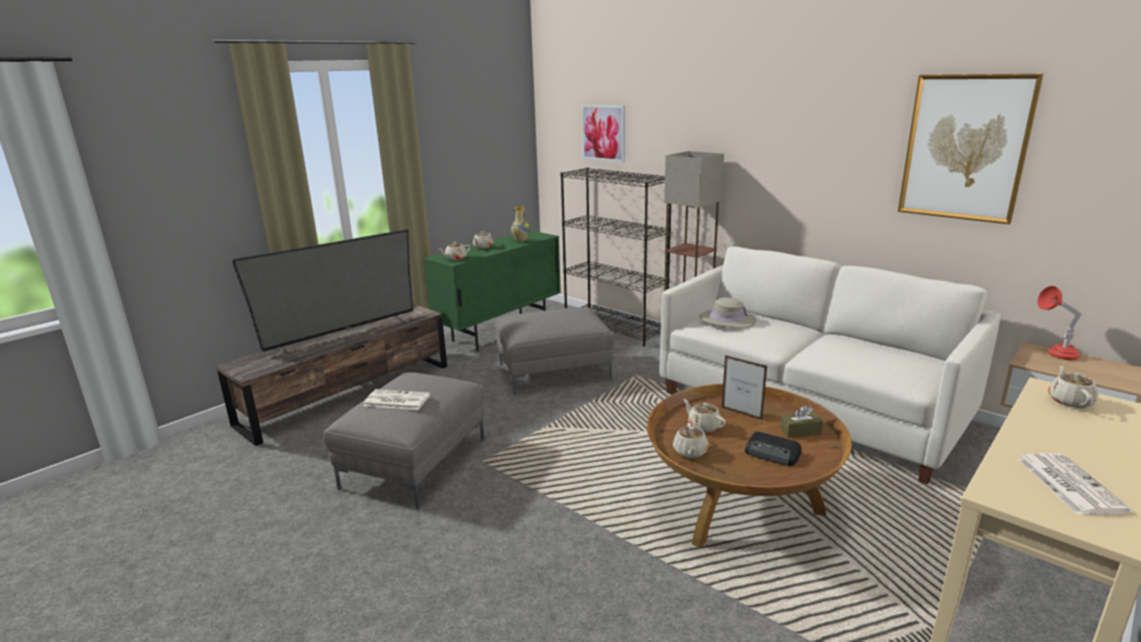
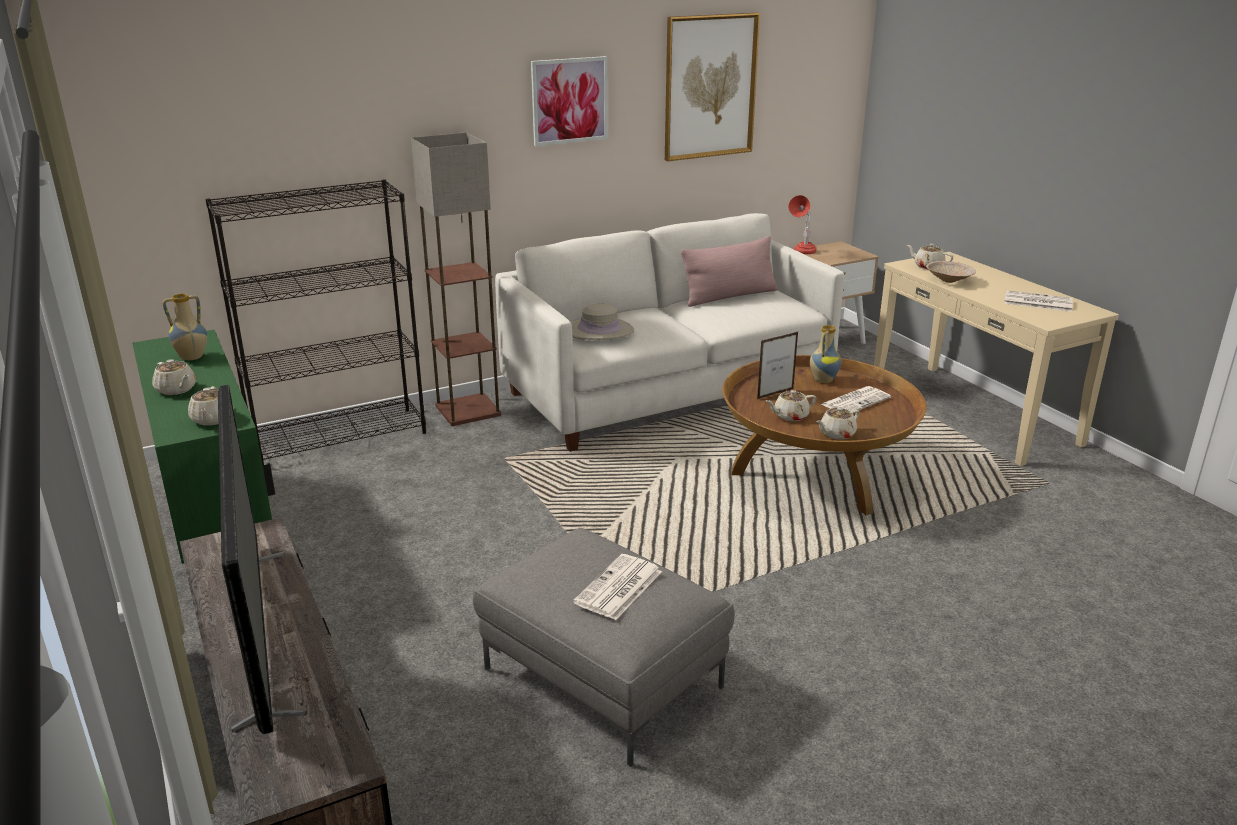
camera: 70 degrees left, 5 degrees up
grey ottoman [495,307,615,395] -> none
picture [581,105,625,163] -> picture moved to [531,56,608,146]
beige teapot [673,423,709,458] -> beige teapot turned 120 degrees clockwise [816,407,859,439]
radio [745,432,802,466] -> newspaper [821,386,891,411]
brown tissue box [780,405,823,438] -> vase [810,325,841,383]
none -> pink pillow [681,236,778,307]
none -> beige bowl [926,261,976,283]

